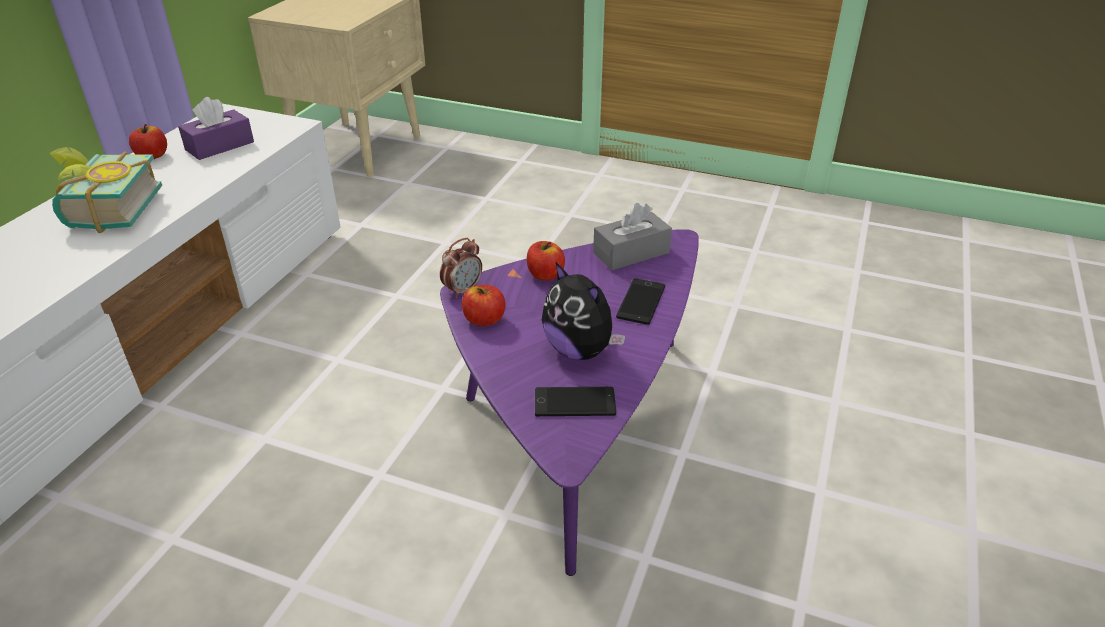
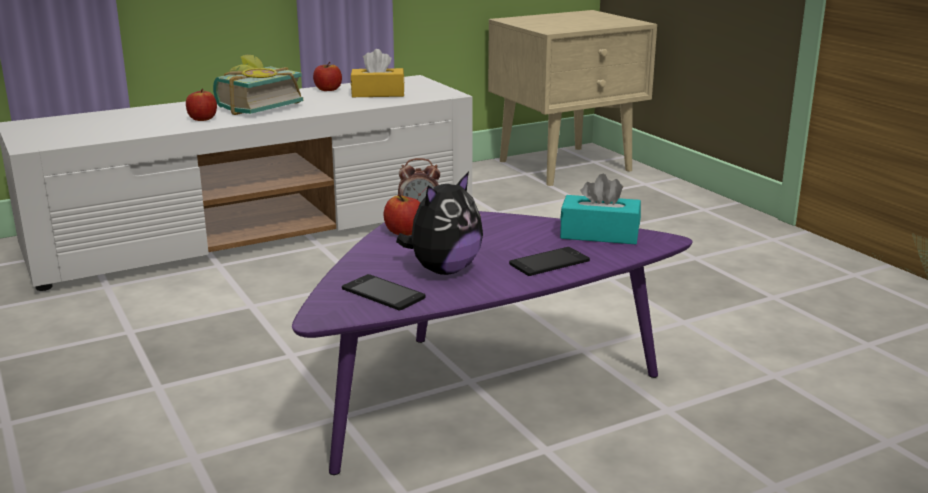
camera: 40 degrees right, 15 degrees down
purple tissue box [178,97,254,160] -> yellow tissue box [351,49,405,97]
apple [527,241,565,281] -> apple moved to [186,89,217,121]
plush toy [542,262,626,360] -> plush toy turned 135 degrees counterclockwise [396,172,483,275]
grey tissue box [593,203,672,270] -> turquoise tissue box [560,174,641,245]

